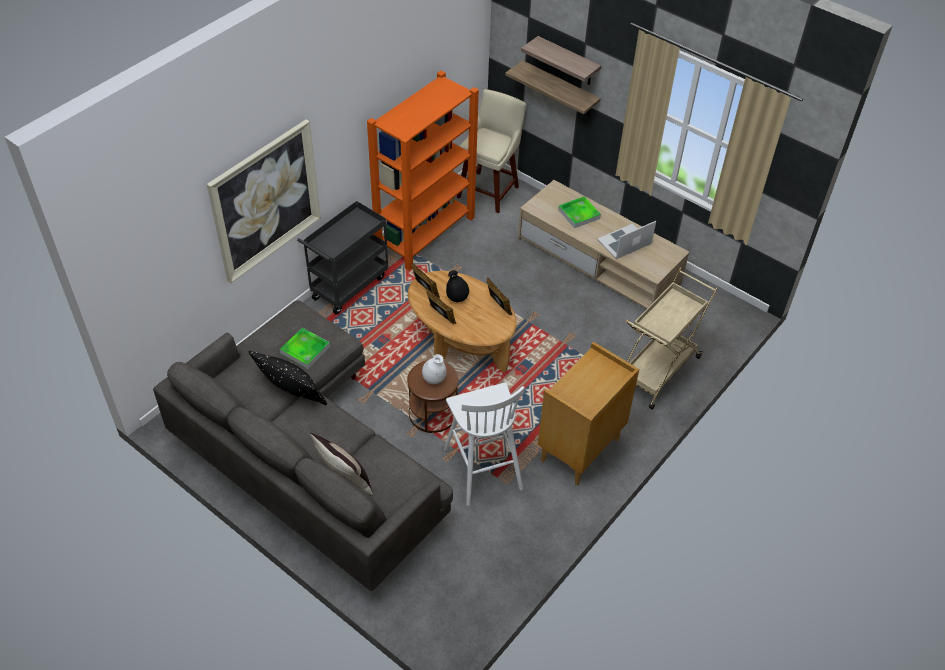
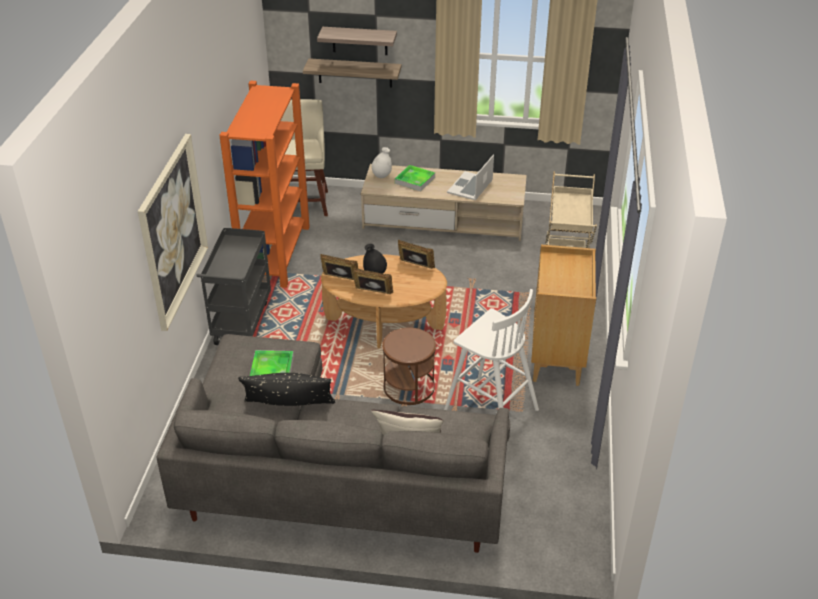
camera: 30 degrees left, 10 degrees down
white vase [422,354,446,384] -> white vase moved to [372,147,392,178]

